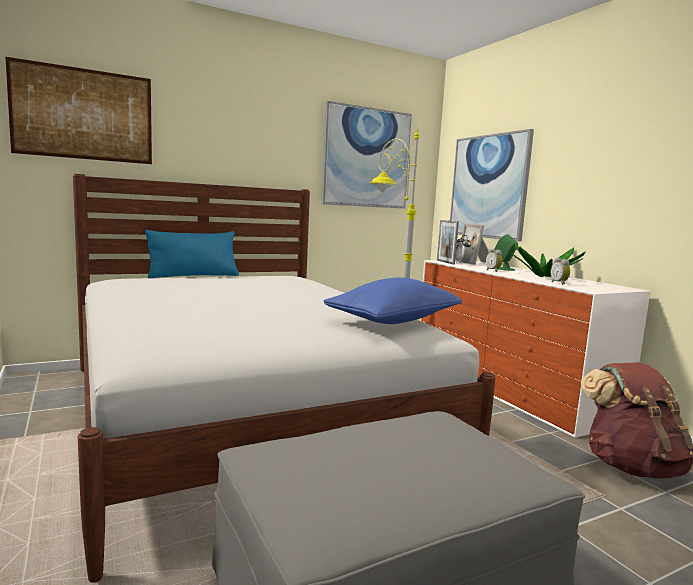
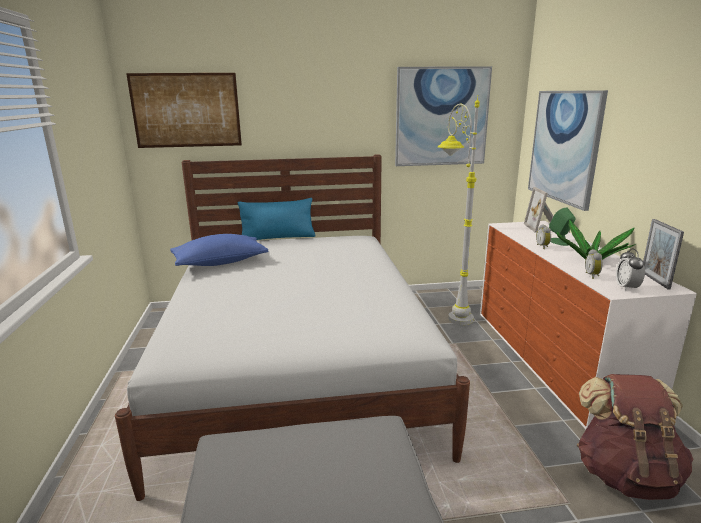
camera: 20 degrees right, 10 degrees up
blue pillow [324,277,462,324] -> blue pillow moved to [170,234,268,266]
picture frame [437,220,459,265] -> picture frame moved to [643,219,684,290]
alarm clock [455,235,472,265] -> alarm clock moved to [616,248,645,291]

